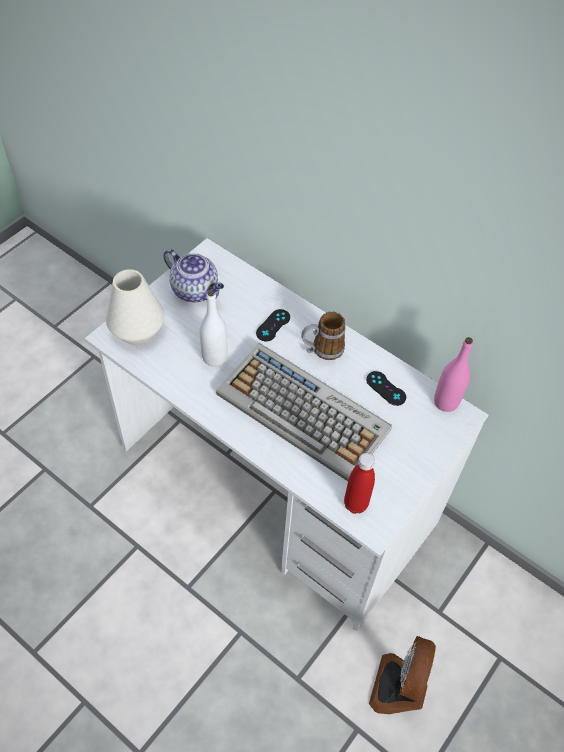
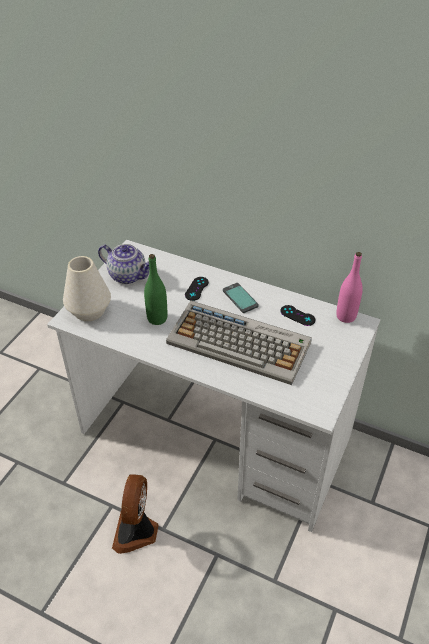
camera: 10 degrees left, 10 degrees down
white bottle [200,290,227,367] -> green bottle [144,254,167,325]
mug [301,312,345,360] -> phone [223,283,259,313]
red bottle [344,453,375,514] -> none
fan [369,636,436,714] -> fan moved to [112,474,159,554]

